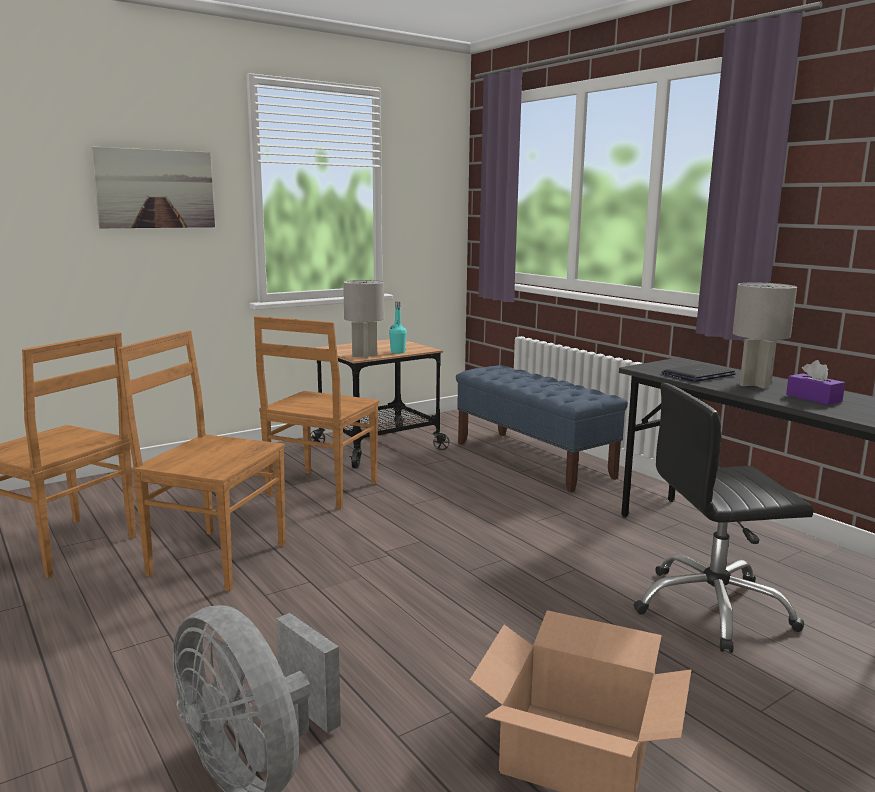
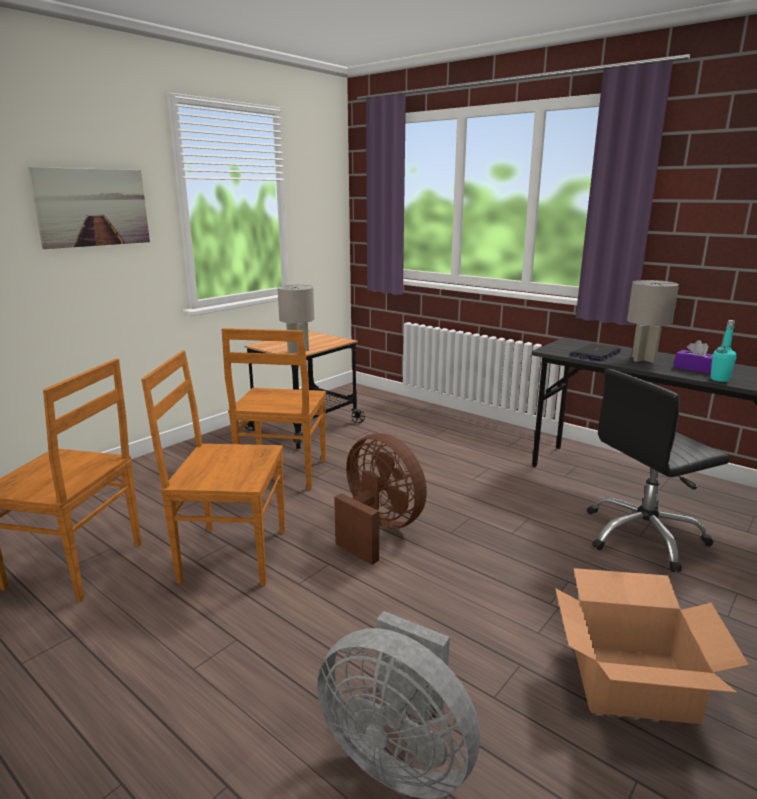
camera: 15 degrees left, 5 degrees up
turquoise bottle [389,302,407,354] -> turquoise bottle moved to [710,320,737,382]
blue bench [456,365,628,492] -> none
none -> brown fan [334,433,427,565]

